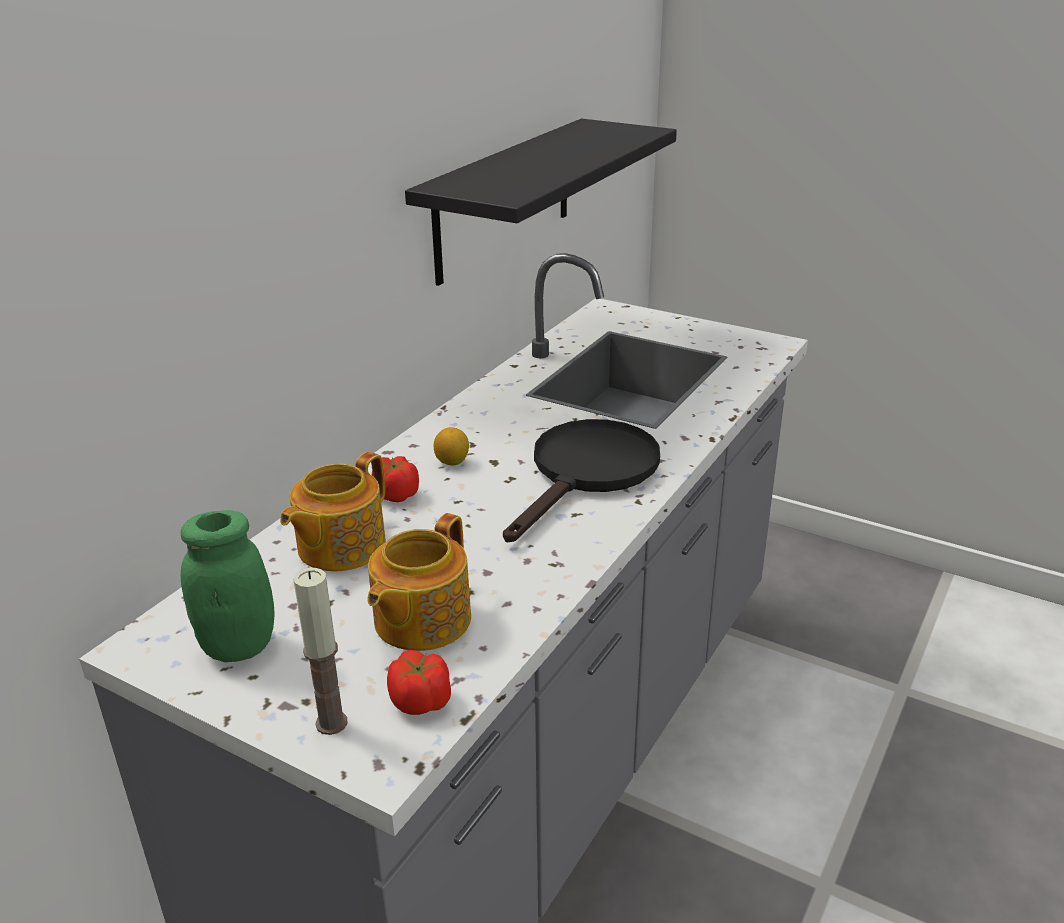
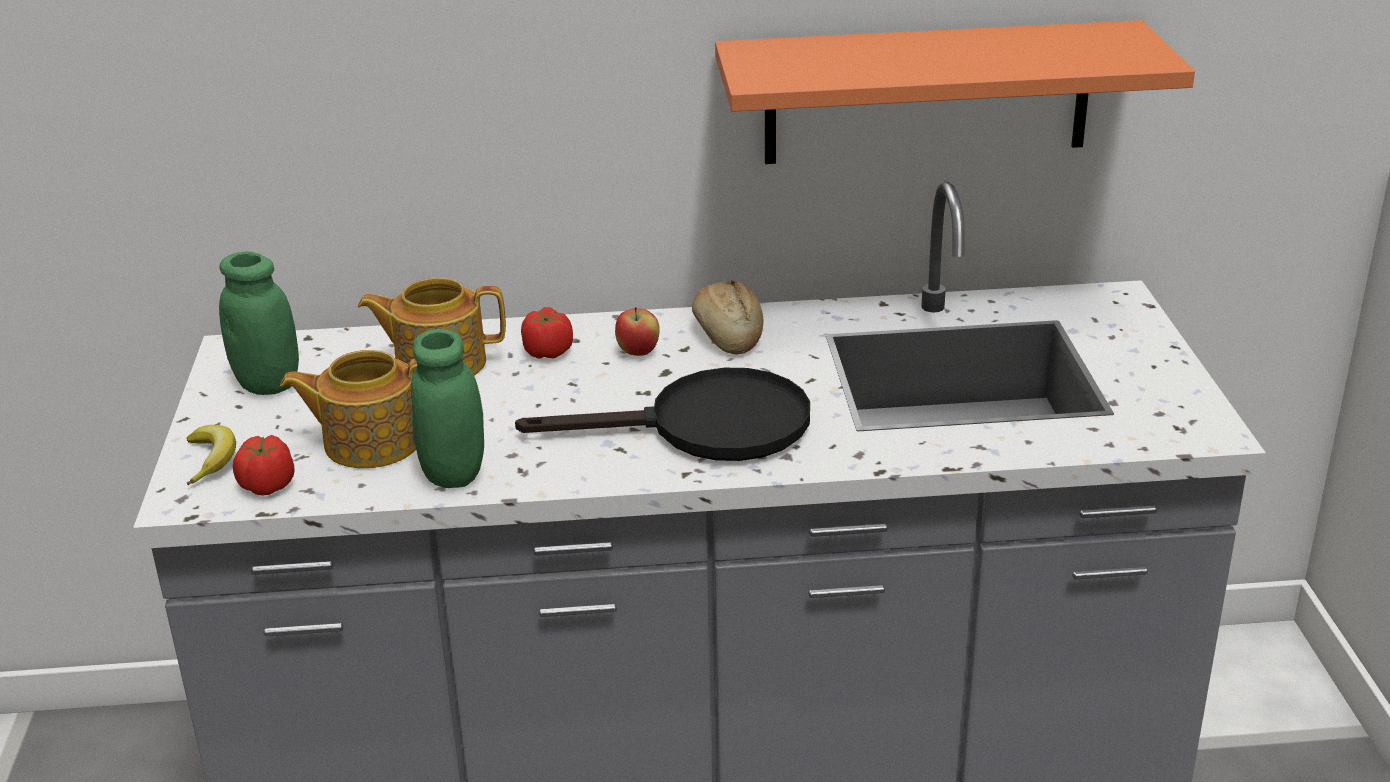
camera: 55 degrees right, 0 degrees up
candle [293,568,347,735] -> banana [187,425,236,485]
black shelf [405,118,677,286] -> orange shelf [715,20,1195,164]
lemon [434,427,469,466] -> apple [615,307,660,356]
none -> green jar [411,329,484,488]
none -> bread [692,280,764,354]

